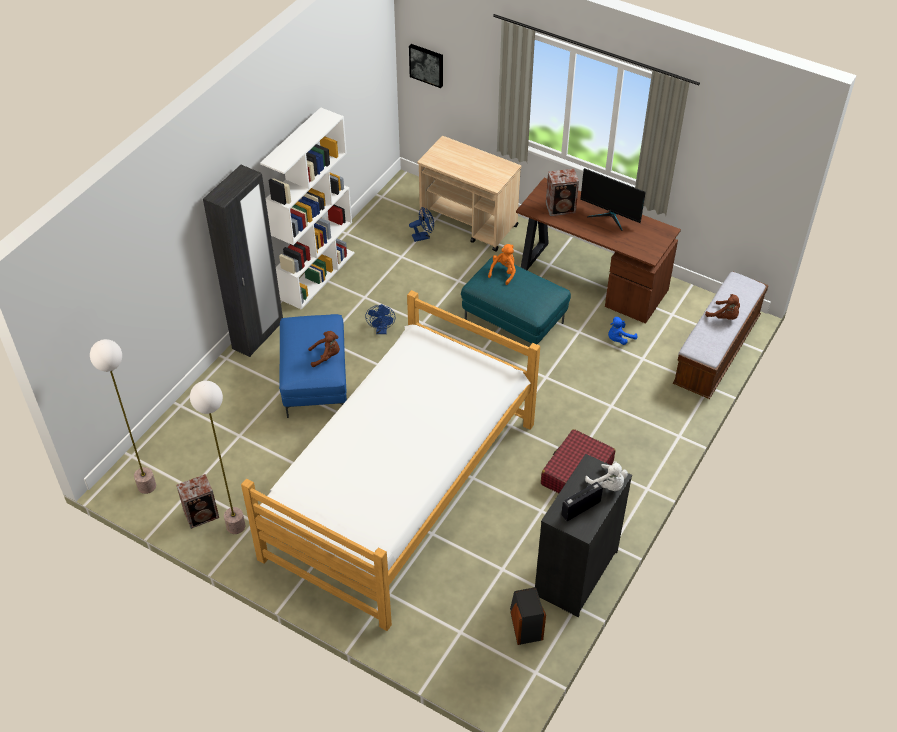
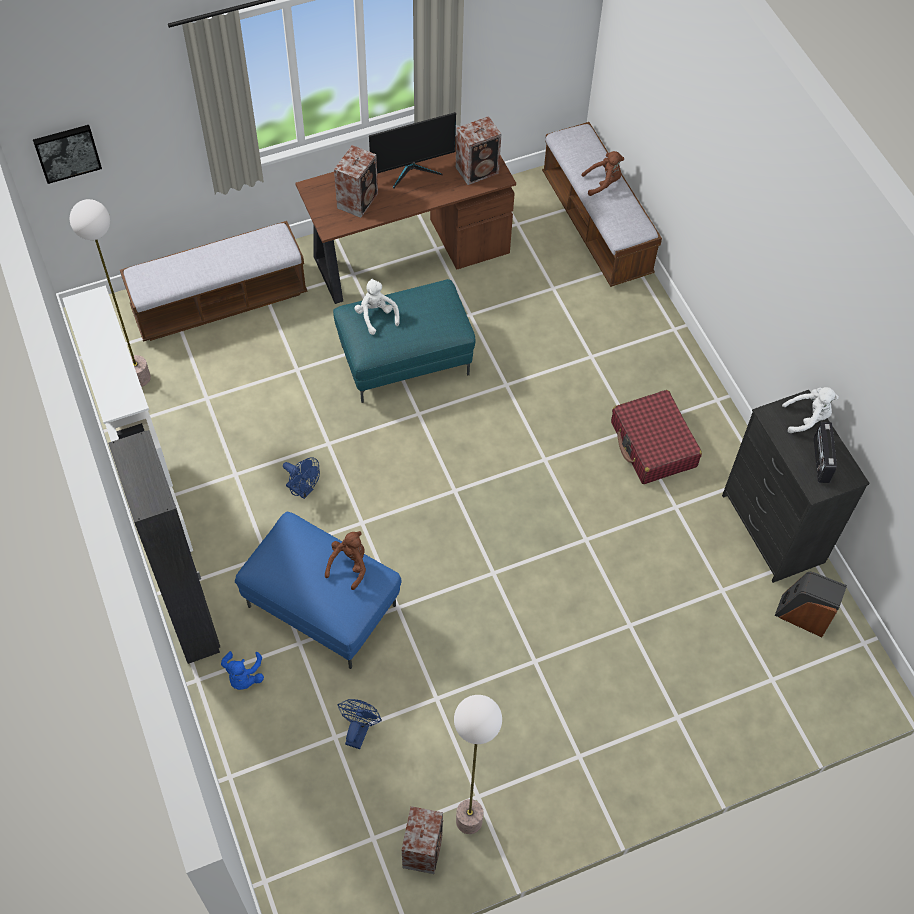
camera: 55 degrees left, 10 degrees up
floor lamp [90,339,156,494] -> floor lamp moved to [70,199,151,387]
bed [241,290,540,631] -> none
blue fan [409,207,434,242] -> blue fan moved to [338,699,382,749]
beige cart [418,136,521,251] -> bench [120,221,307,342]
orange plush toy [488,244,516,285] -> white plush toy [354,278,400,335]
blue plush toy [608,317,638,345] -> blue plush toy moved to [221,651,264,690]
none -> speaker [456,116,501,185]

